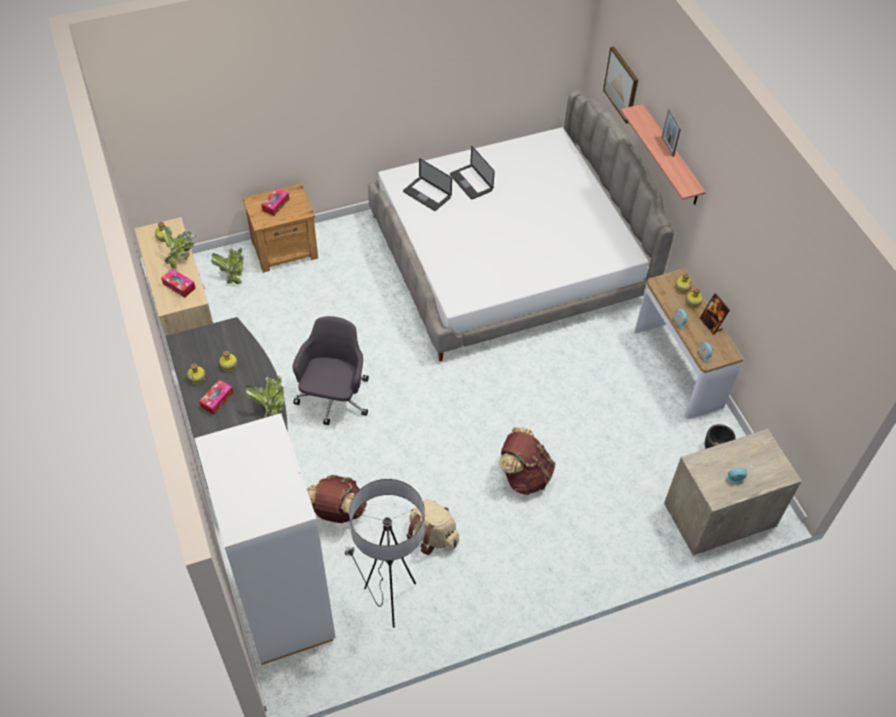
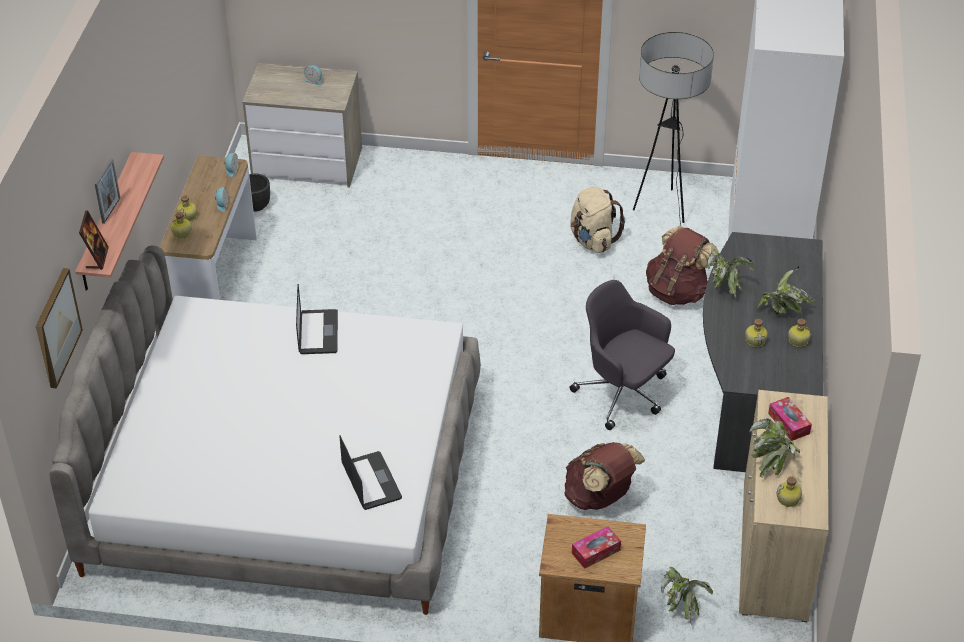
camera: 150 degrees left, 10 degrees down
tissue box [199,380,234,415] -> potted plant [757,266,815,315]
grey office chair [292,316,369,425] -> grey office chair turned 90 degrees clockwise [570,280,675,430]
laptop [450,146,495,200] -> laptop moved to [296,284,338,354]
brown backpack [499,428,555,495] -> brown backpack moved to [564,442,645,510]
picture frame [700,293,730,335] -> picture frame moved to [79,210,109,270]

